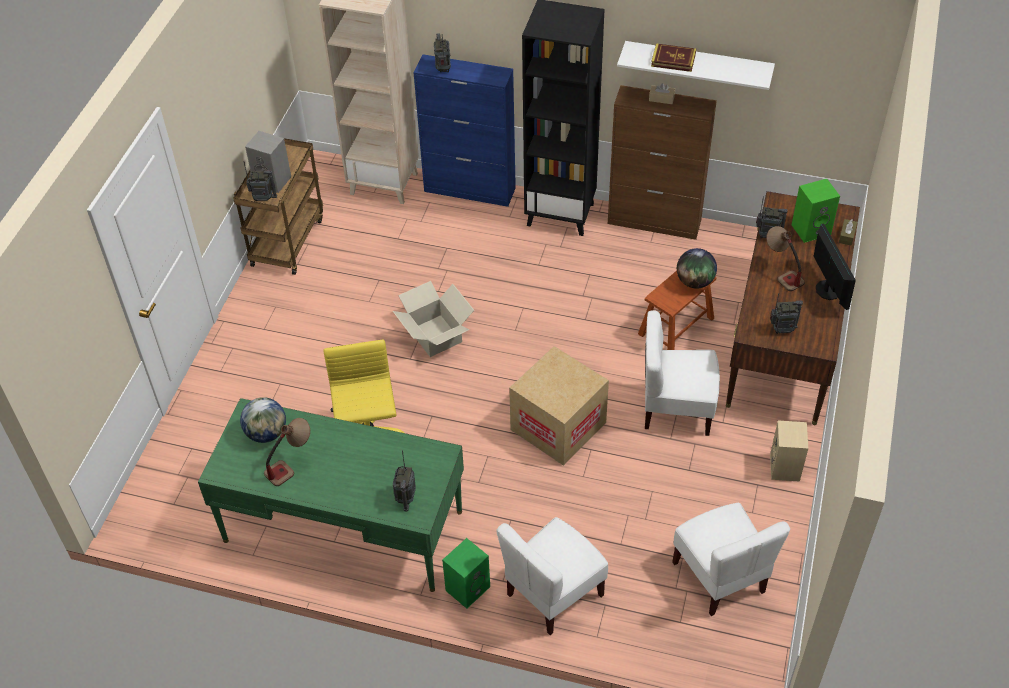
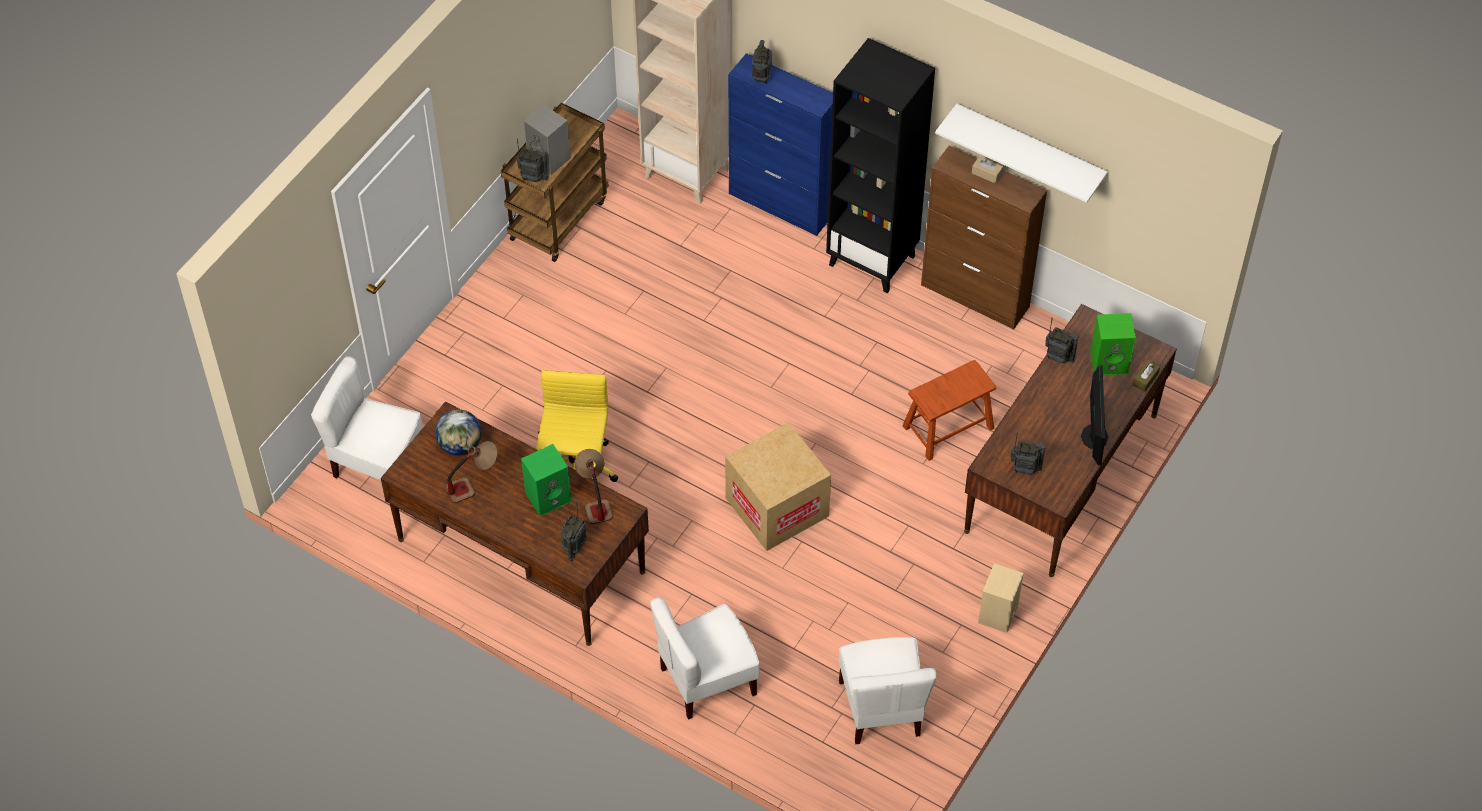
camera: 15 degrees right, 5 degrees up
green desk [198,398,464,592] -> brown desk [381,401,649,646]
cardboard box [393,281,474,357] -> none
green speaker [442,538,490,609] -> green speaker moved to [521,444,571,516]
white chair [645,310,720,436] -> white chair moved to [311,356,423,480]
book [651,43,696,72] -> none
globe [677,248,717,288] -> none
table lamp [766,226,805,291] -> table lamp moved to [575,449,613,524]

